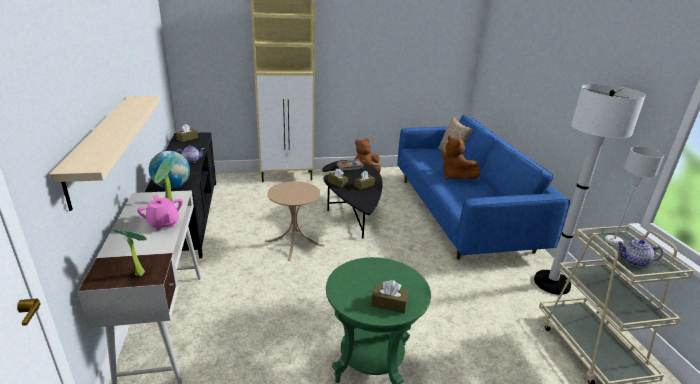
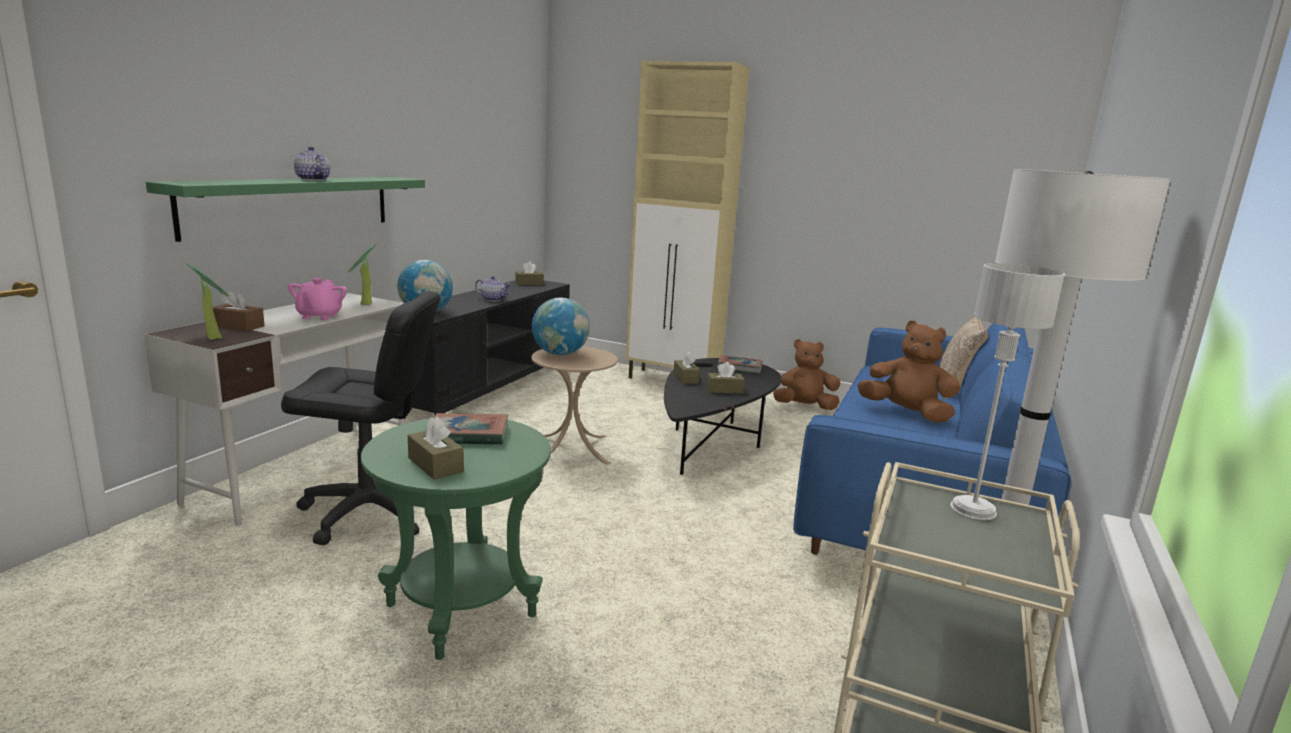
camera: 35 degrees right, 10 degrees down
beige shelf [49,96,160,211] -> green shelf [146,177,425,242]
brown plush toy [442,136,480,180] -> brown plush toy turned 120 degrees clockwise [857,321,961,422]
teapot [617,239,663,267] -> teapot moved to [294,147,330,181]
none -> brown tissue box [213,290,265,331]
none -> black office chair [281,292,440,545]
none -> book [434,413,508,445]
none -> globe [532,298,590,355]

